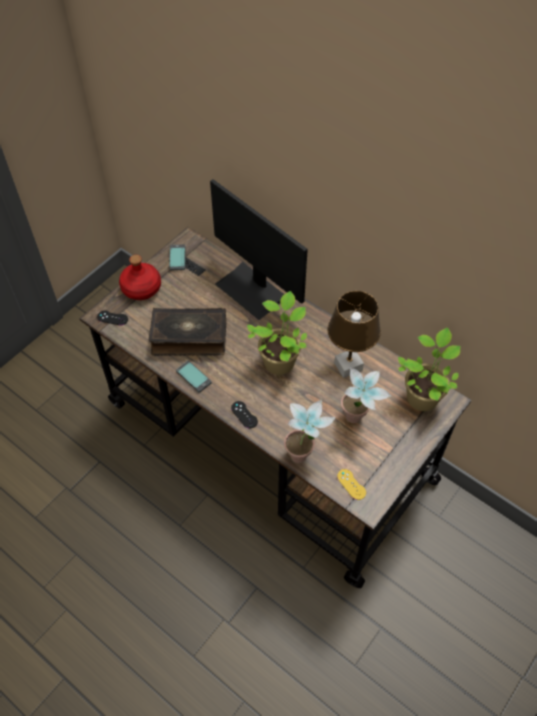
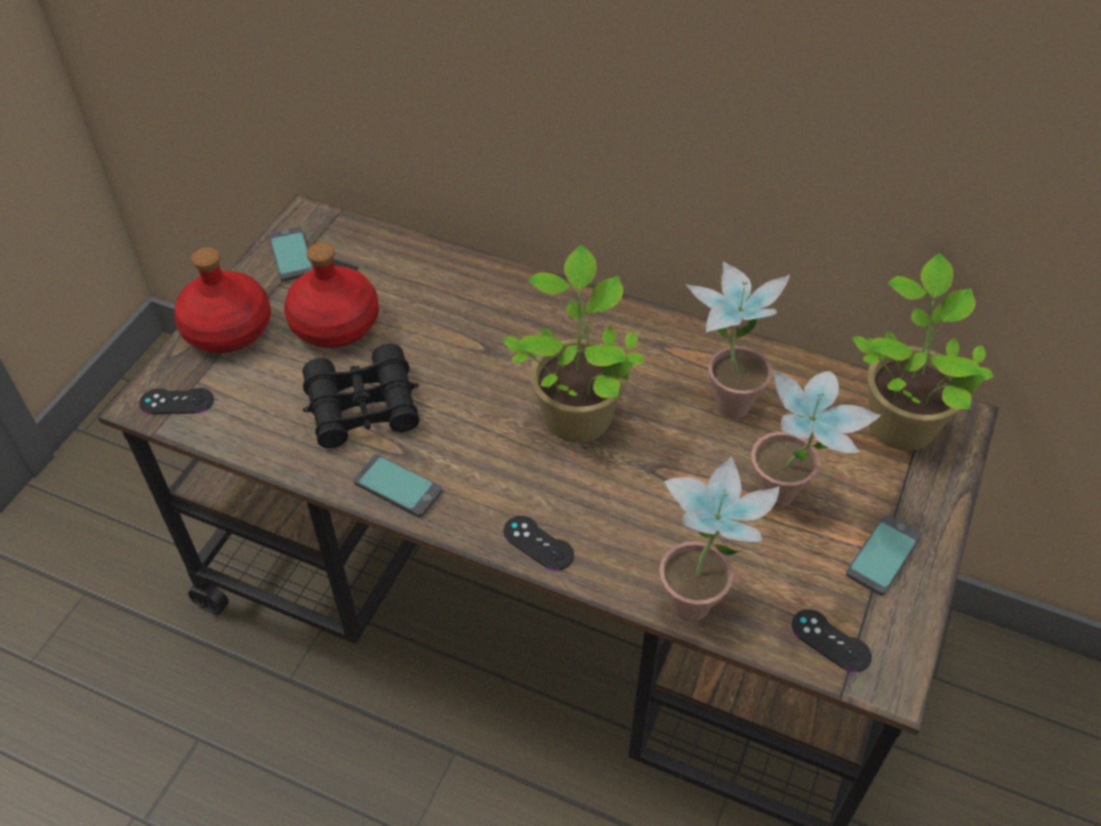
camera: 15 degrees left, 5 degrees down
book [149,308,226,356] -> black binoculars [302,343,419,448]
monitor [210,179,308,320] -> none
brown table lamp [327,291,381,378] -> potted plant [685,261,790,418]
yellow game controller [337,469,366,500] -> black game controller [792,609,872,673]
none -> red bottle [284,242,379,348]
none -> phone [846,515,922,596]

